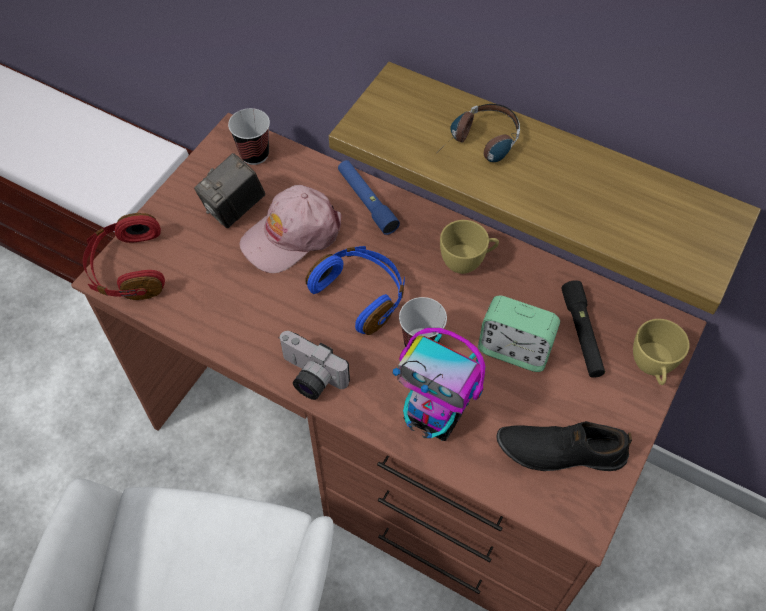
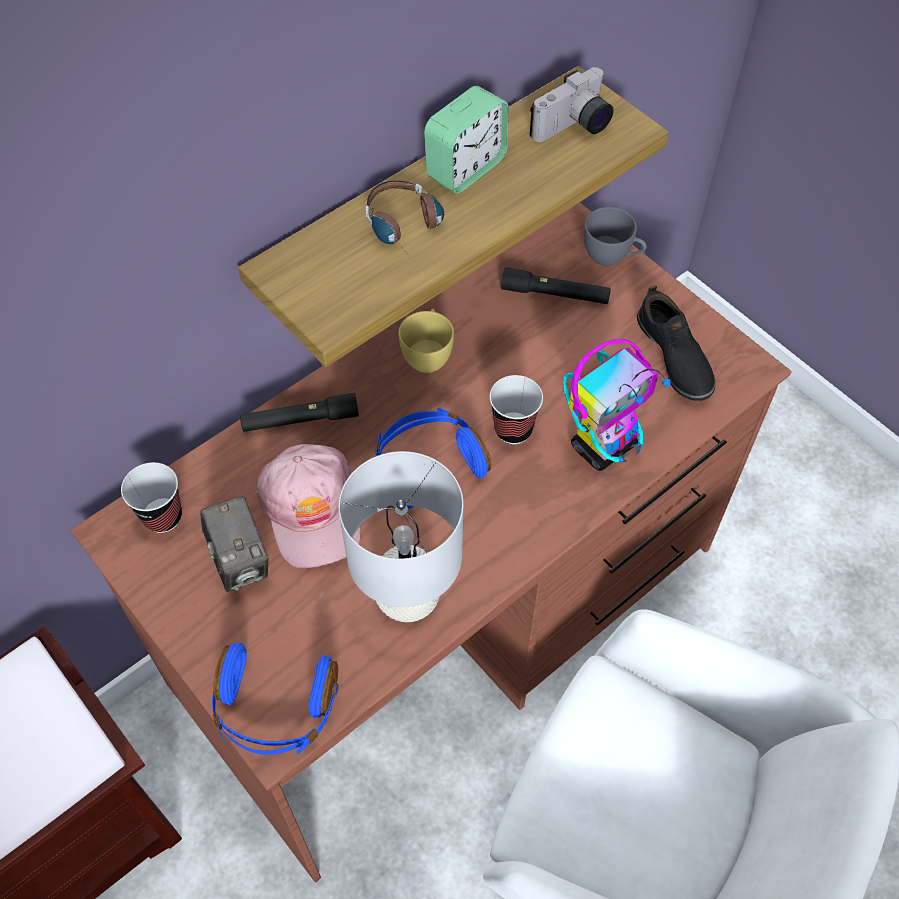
camera: 70 degrees left, 0 degrees up
red headphones [83,213,165,300] -> blue headphones [212,643,338,755]
camera [278,331,350,400] -> camera moved to [530,67,614,142]
blue flashlight [338,160,400,235] -> black flashlight [240,393,359,432]
alarm clock [478,296,560,372] -> alarm clock moved to [424,86,509,193]
black shoe [497,421,632,471] -> black shoe turned 45 degrees counterclockwise [637,285,715,401]
yellow cup [633,319,690,385] -> grey cup [584,207,647,266]
none -> grey table lamp [339,451,463,622]

